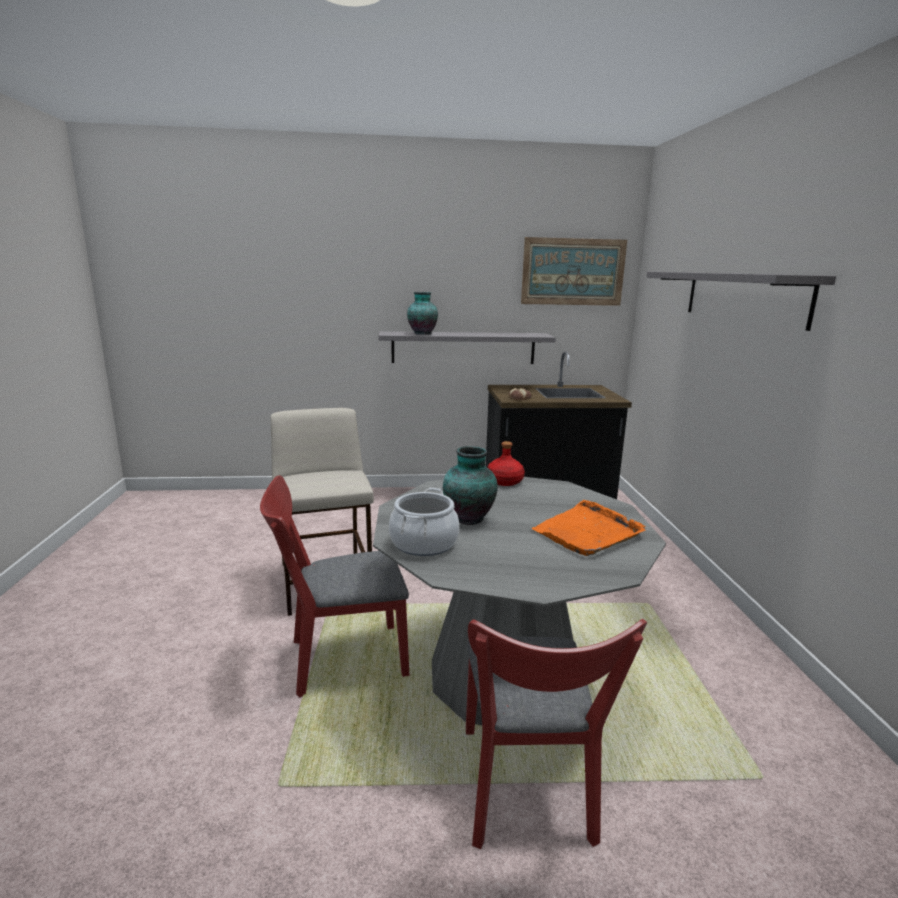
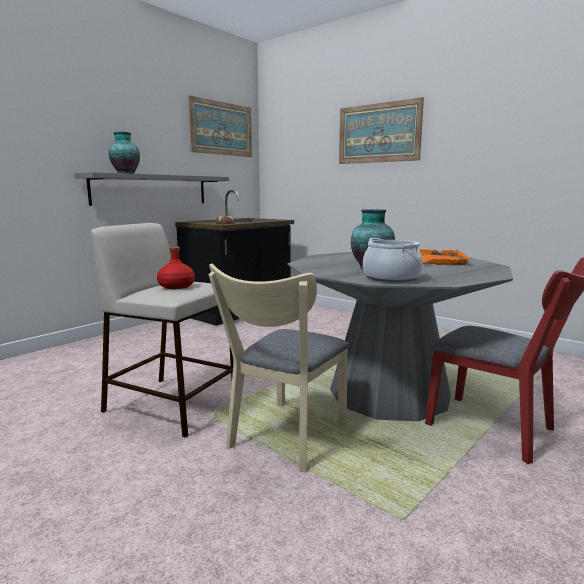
camera: 45 degrees left, 5 degrees down
red chair [260,475,409,698] -> beige chair [209,264,349,472]
red bottle [487,441,525,486] -> red bottle moved to [157,246,195,289]
grey shelf [647,272,836,331] -> picture [339,97,424,164]

